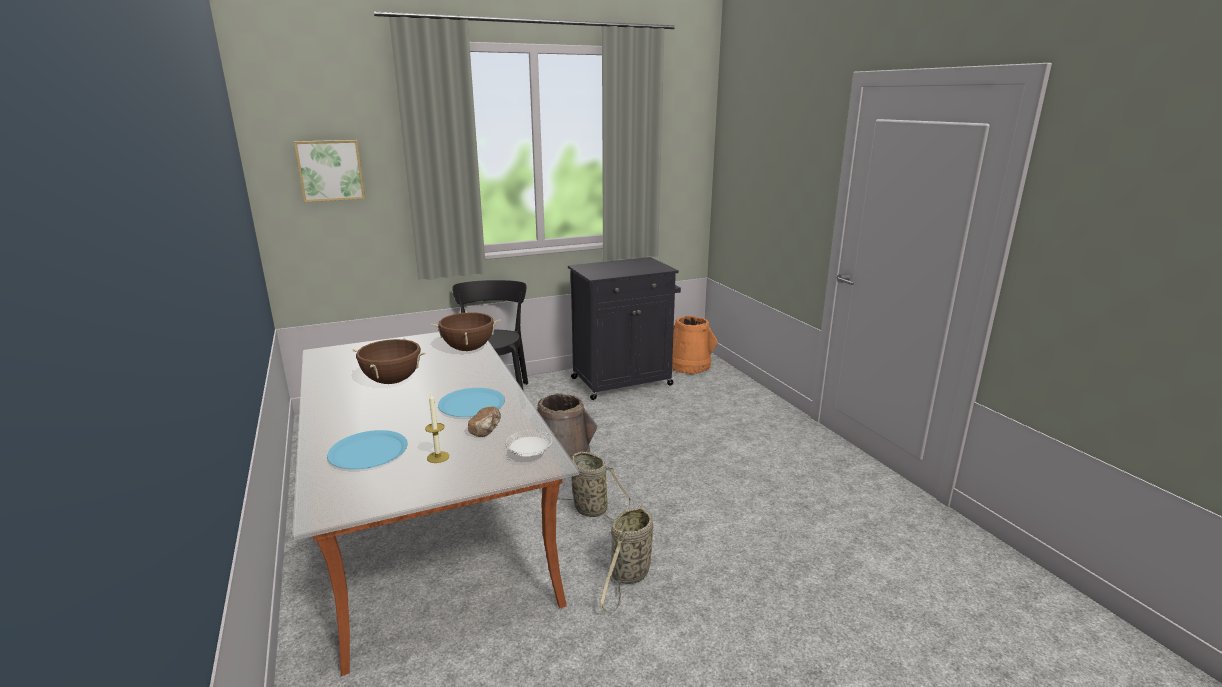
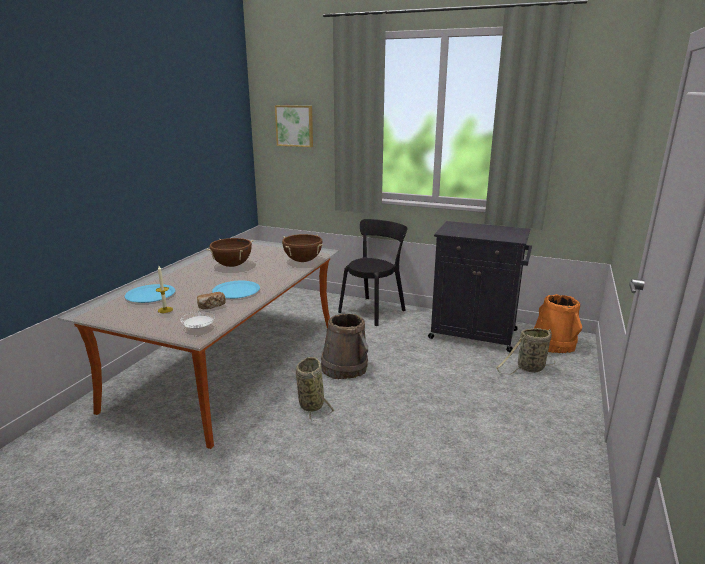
camera: 45 degrees right, 0 degrees up
basket [600,503,653,613] -> basket moved to [496,328,555,375]

